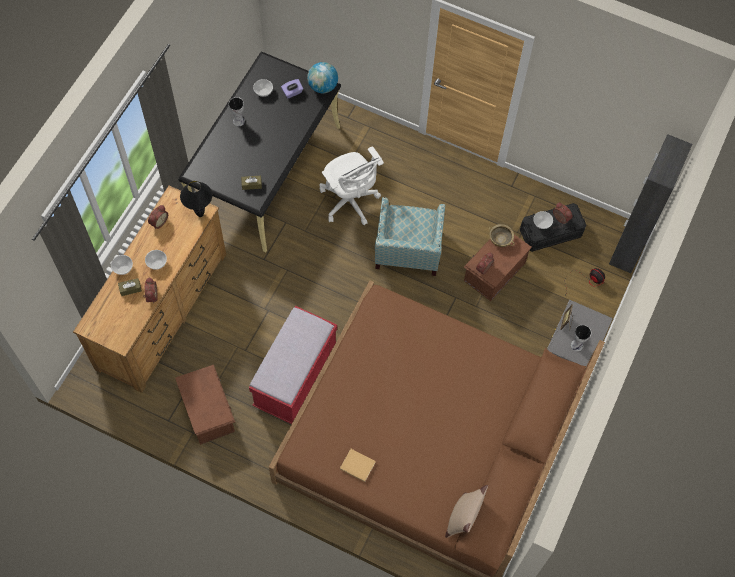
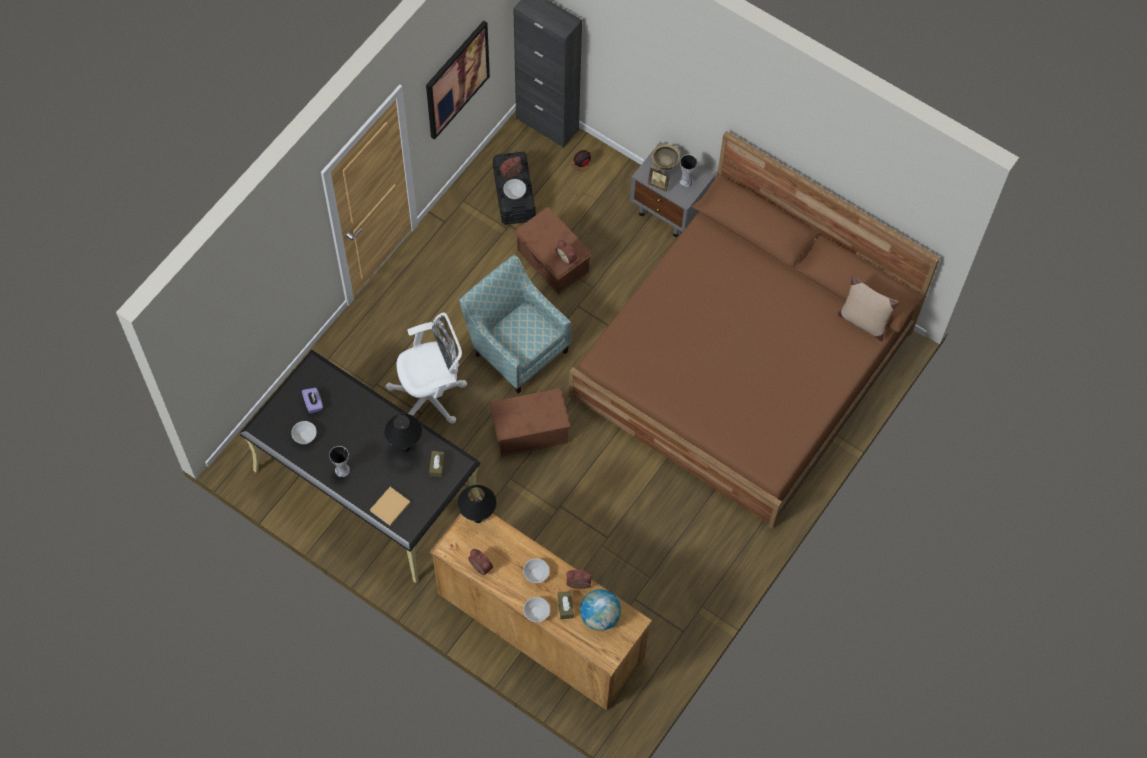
camera: 80 degrees left, 0 degrees up
brown storage box [175,365,235,445] -> brown storage box moved to [489,388,571,457]
red bench [249,306,337,424] -> none
globe [307,62,338,93] -> globe moved to [580,589,621,631]
beige book [340,449,376,482] -> beige book moved to [370,487,411,526]
armchair [375,197,445,276] -> armchair turned 150 degrees counterclockwise [459,255,571,394]
beige bowl [489,224,515,247] -> beige bowl moved to [652,144,680,170]
none -> black table lamp [384,414,422,452]
none -> picture [426,20,490,140]

